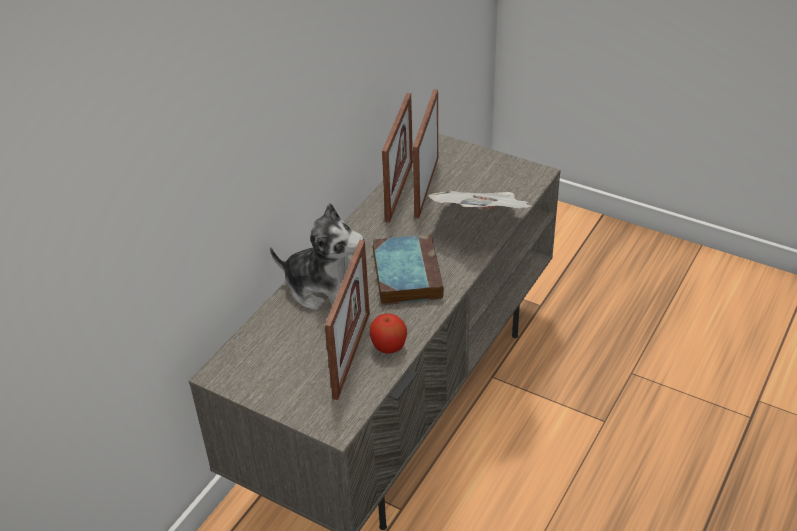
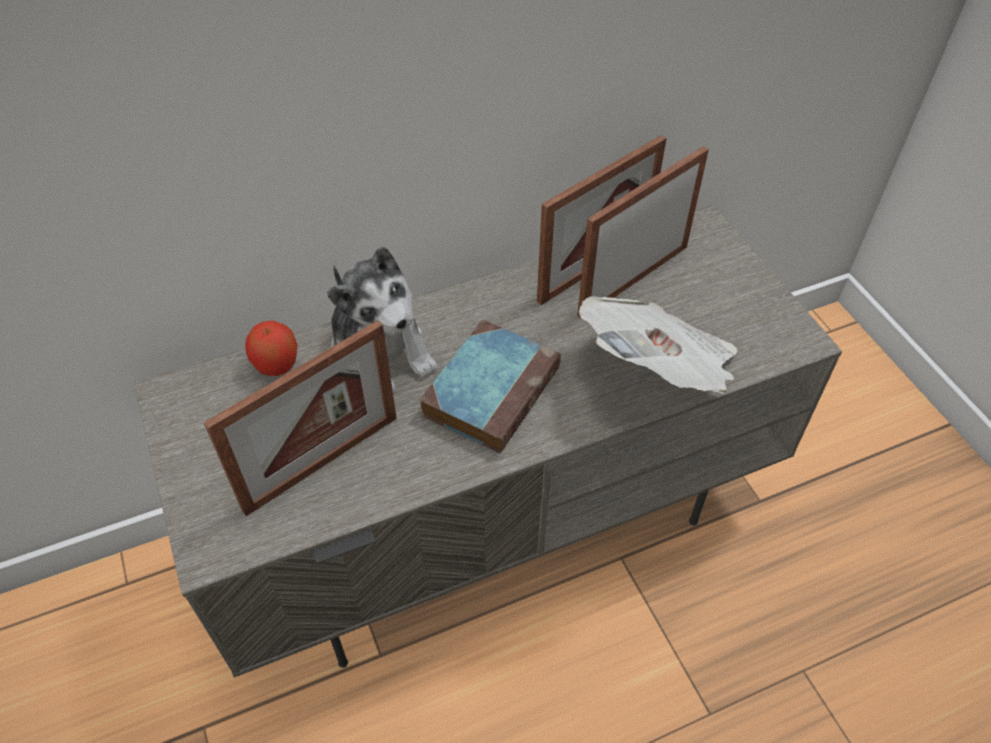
camera: 35 degrees right, 10 degrees up
apple [370,313,407,354] -> apple moved to [245,321,297,376]

